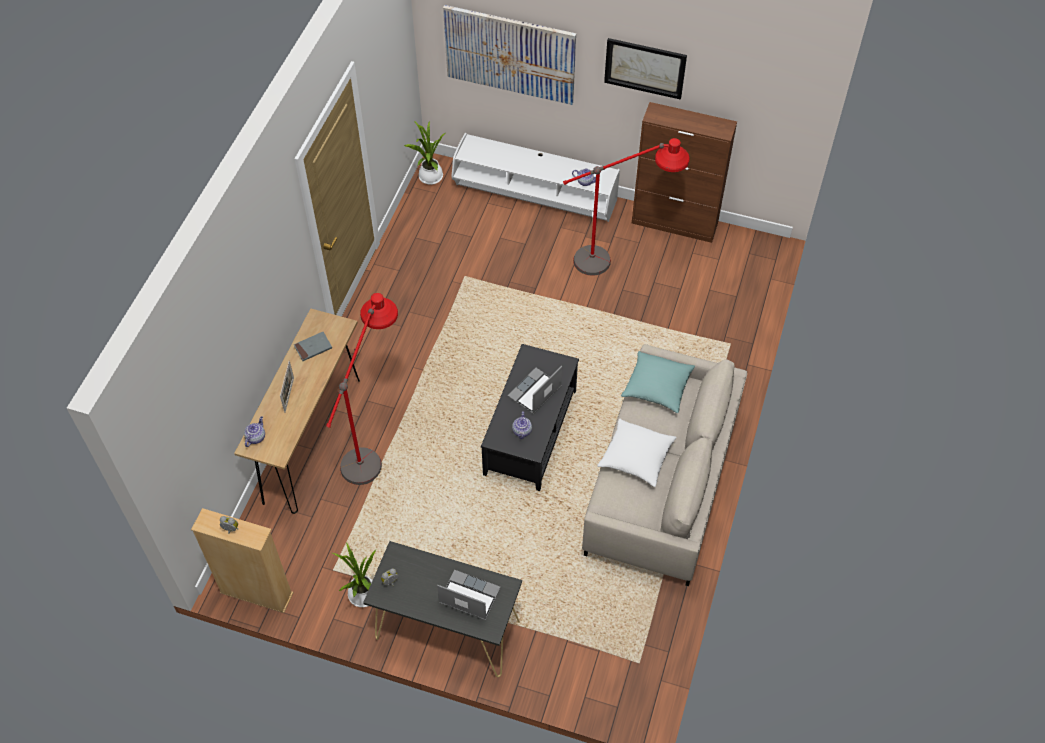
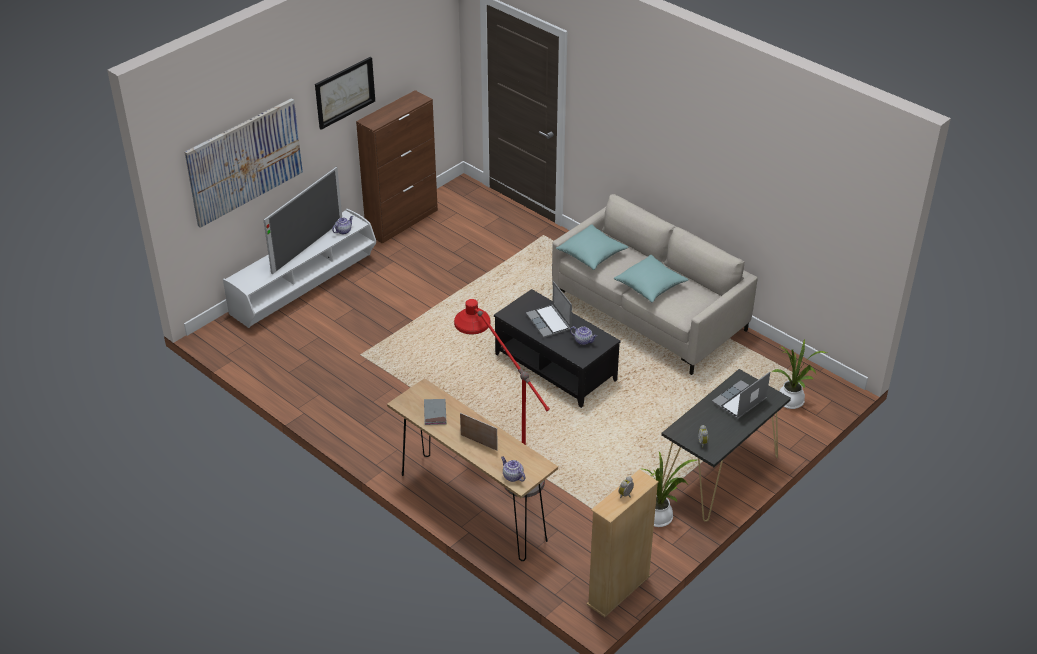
camera: 65 degrees left, 15 degrees down
potted plant [404,121,445,185] -> potted plant moved to [772,338,827,409]
red floor lamp [563,138,690,276] -> none
white pillow [597,418,677,487] -> turquoise pillow [614,255,688,302]
none -> television [263,167,342,274]

